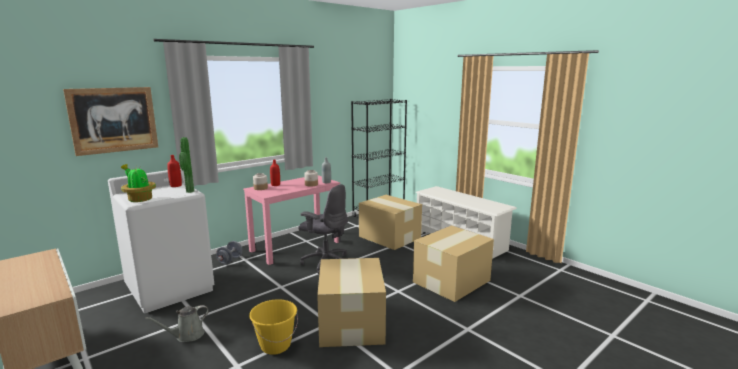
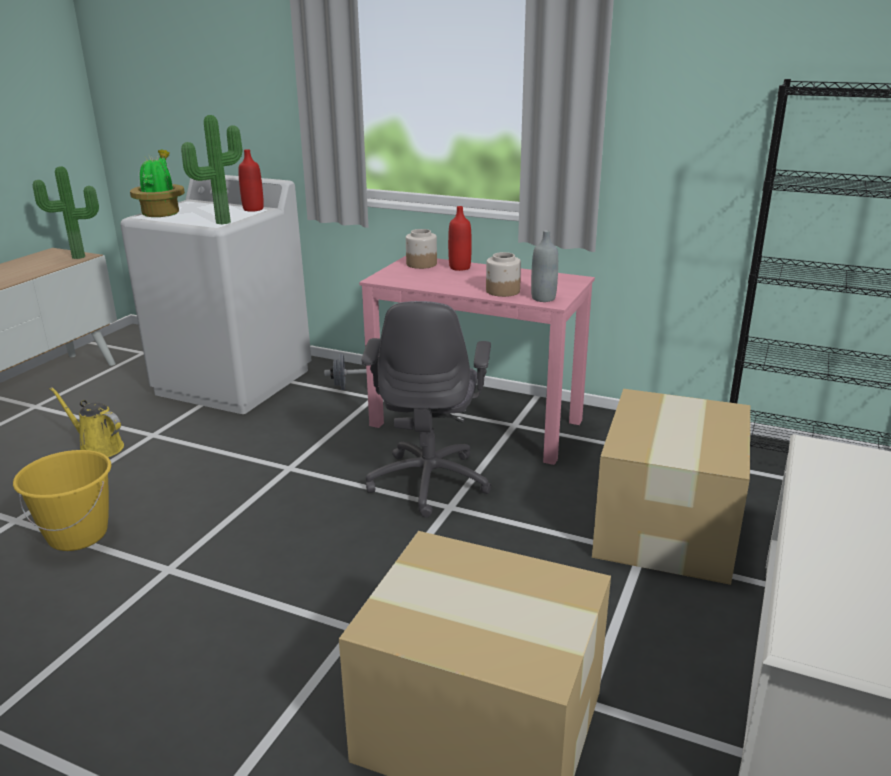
camera: 65 degrees right, 10 degrees up
picture [63,87,158,156] -> none
grey watering can [145,305,209,342] -> yellow watering can [50,387,124,457]
cardboard box [317,258,386,347] -> none
none -> potted plant [33,166,99,259]

